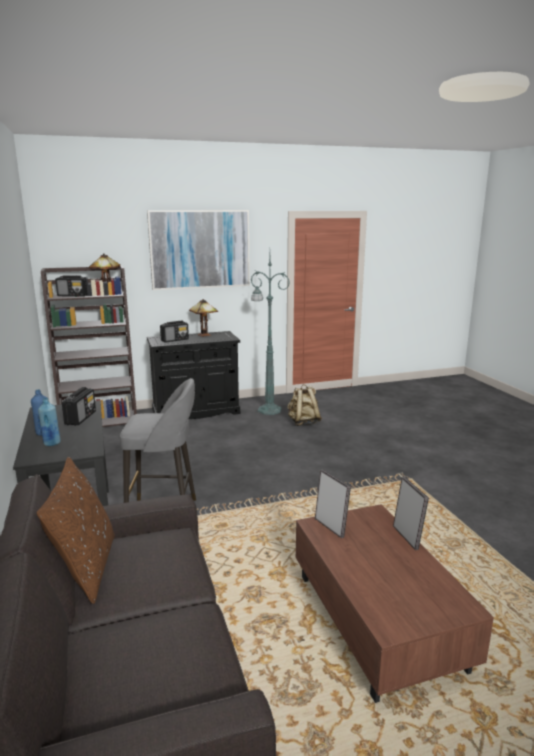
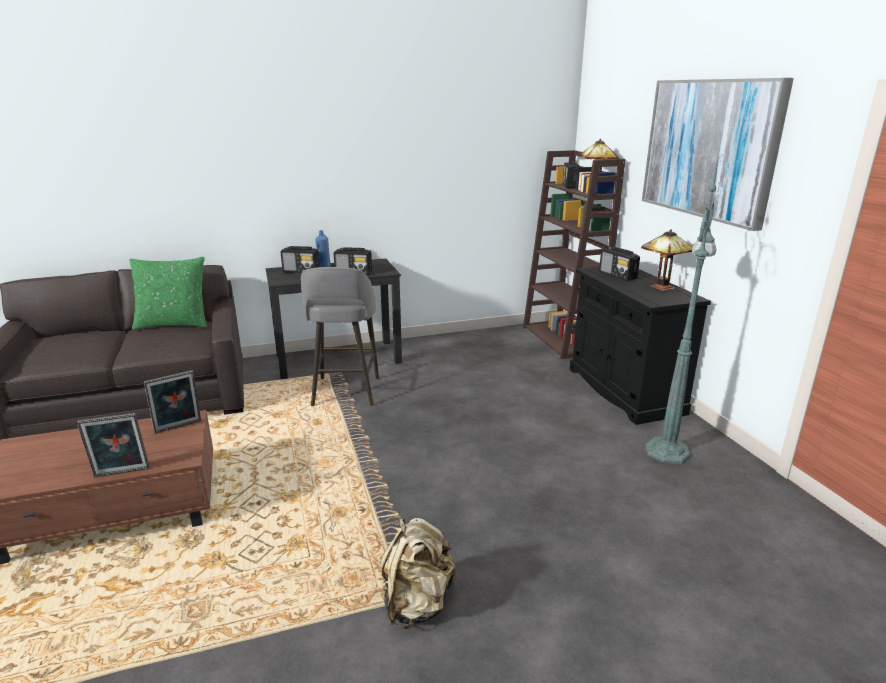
camera: 90 degrees right, 5 degrees up
brown pillow [37,457,115,604] -> green pillow [129,257,207,329]
blue bottle [38,398,61,446] -> radio [281,246,320,273]
beige backpack [288,384,322,426] -> beige backpack moved to [380,518,456,629]

